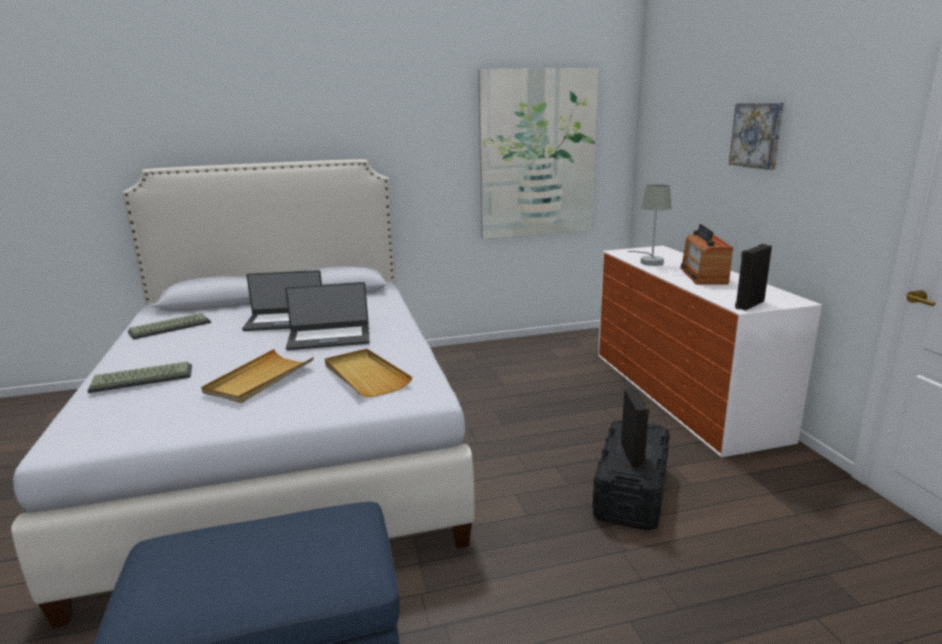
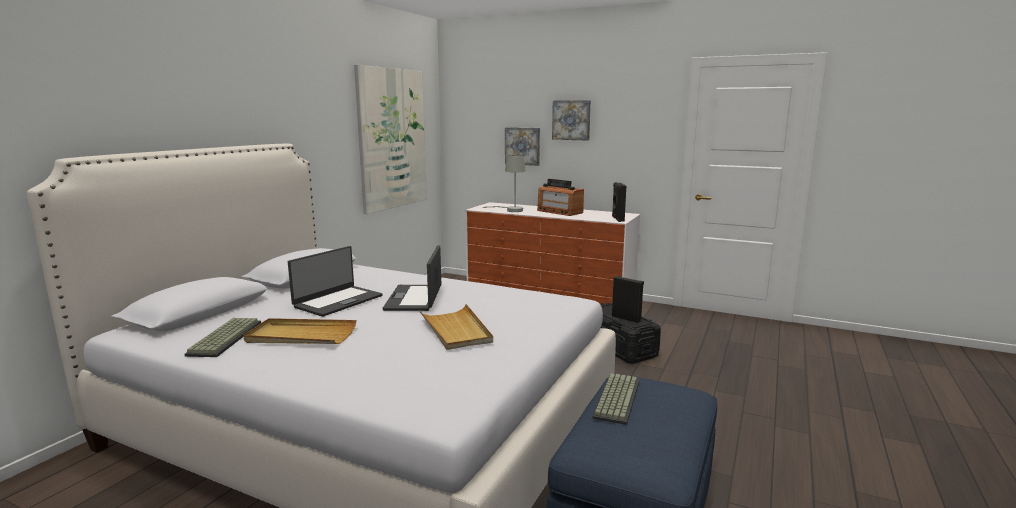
camera: 50 degrees left, 5 degrees down
keyboard [88,361,192,393] -> keyboard moved to [593,373,639,425]
laptop [285,282,370,350] -> laptop turned 150 degrees clockwise [383,245,441,311]
beige tray [325,349,412,397] -> beige tray moved to [243,318,356,344]
none -> picture [505,127,540,166]

